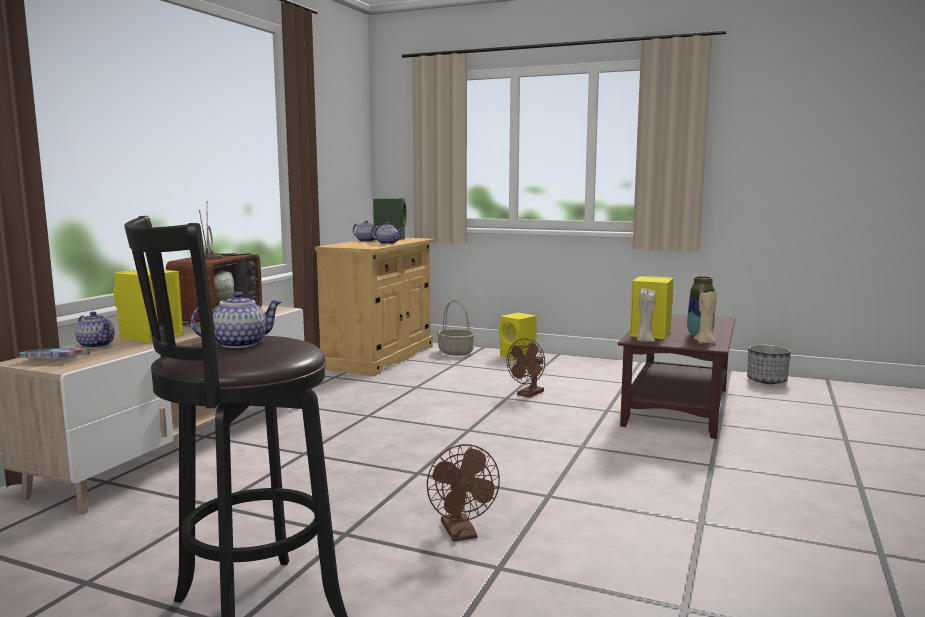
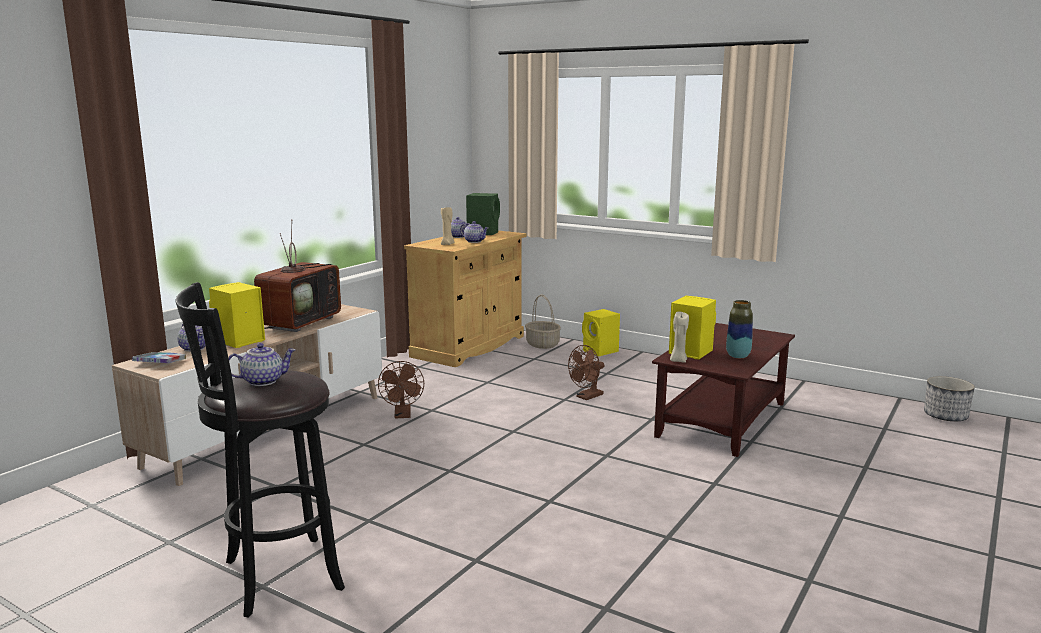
camera: 10 degrees right, 5 degrees up
brown fan [427,444,500,542] -> brown fan moved to [378,361,424,419]
beige candle [694,291,717,344] -> beige candle moved to [441,206,454,245]
planter [747,345,791,384] -> planter moved to [924,376,975,421]

